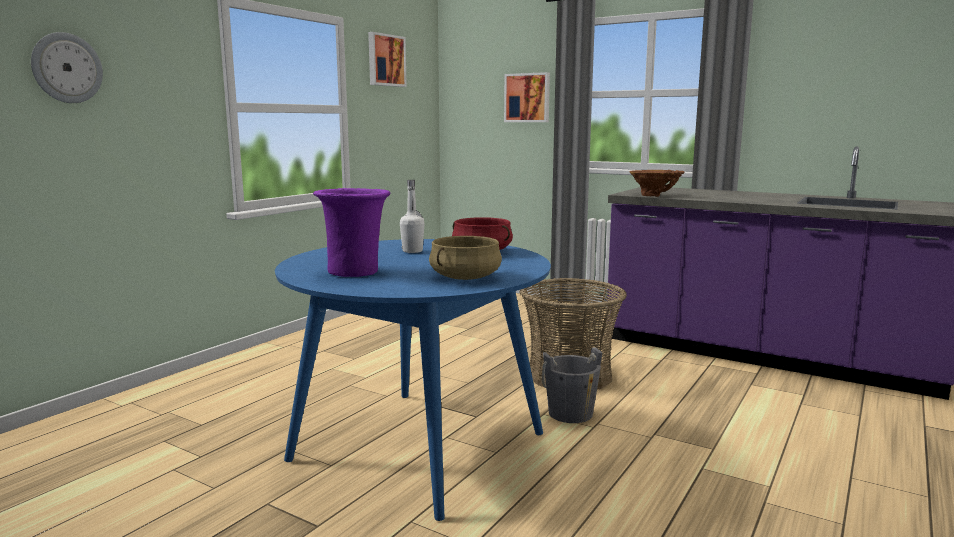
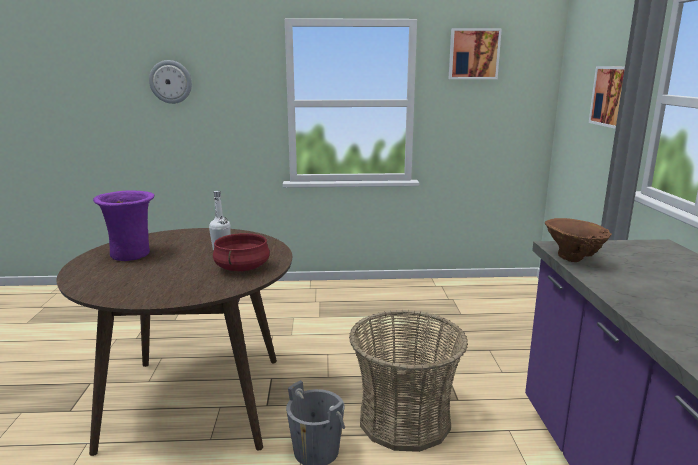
camera: 55 degrees right, 5 degrees up
blue dining table [275,239,551,521] -> brown dining table [56,228,292,456]
beige cooking pot [429,236,502,280] -> none

